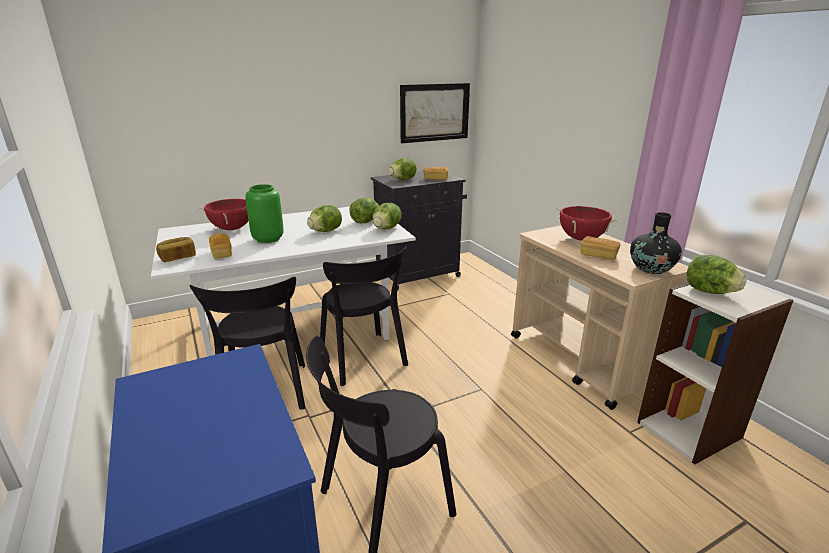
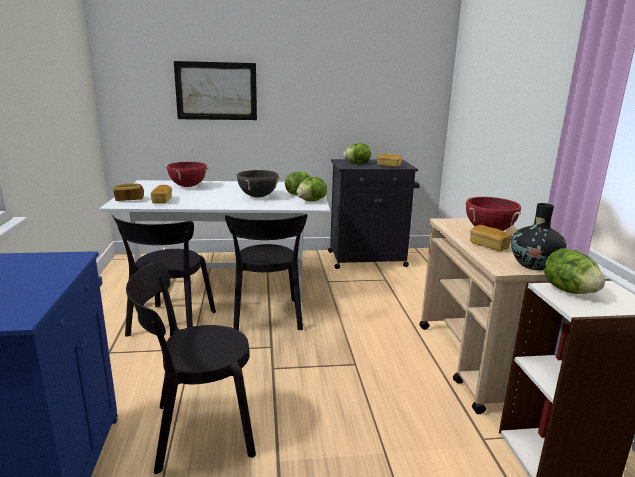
camera: 20 degrees right, 5 degrees down
green vase [245,184,284,243] -> none
lettuce [307,205,342,232] -> black cooking pot [235,170,282,197]
picture [400,83,470,143] -> picture moved to [174,61,257,120]

